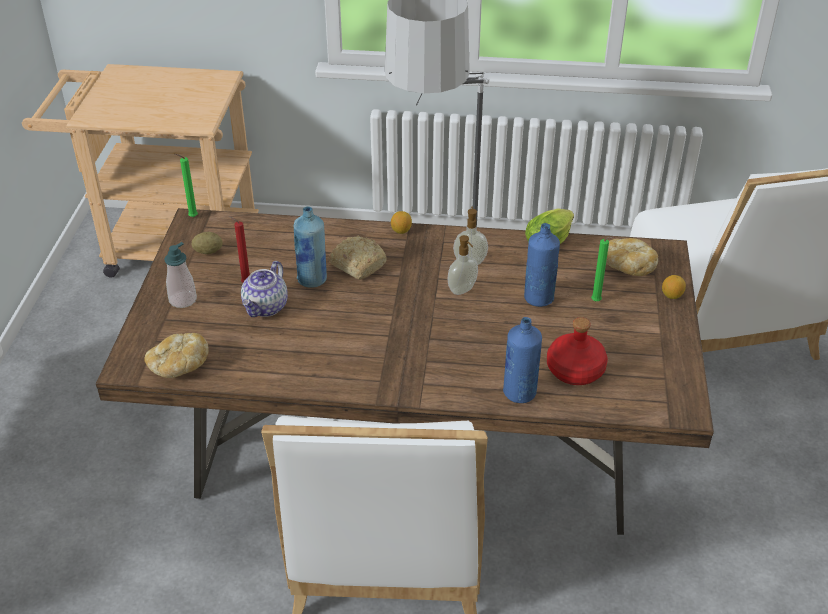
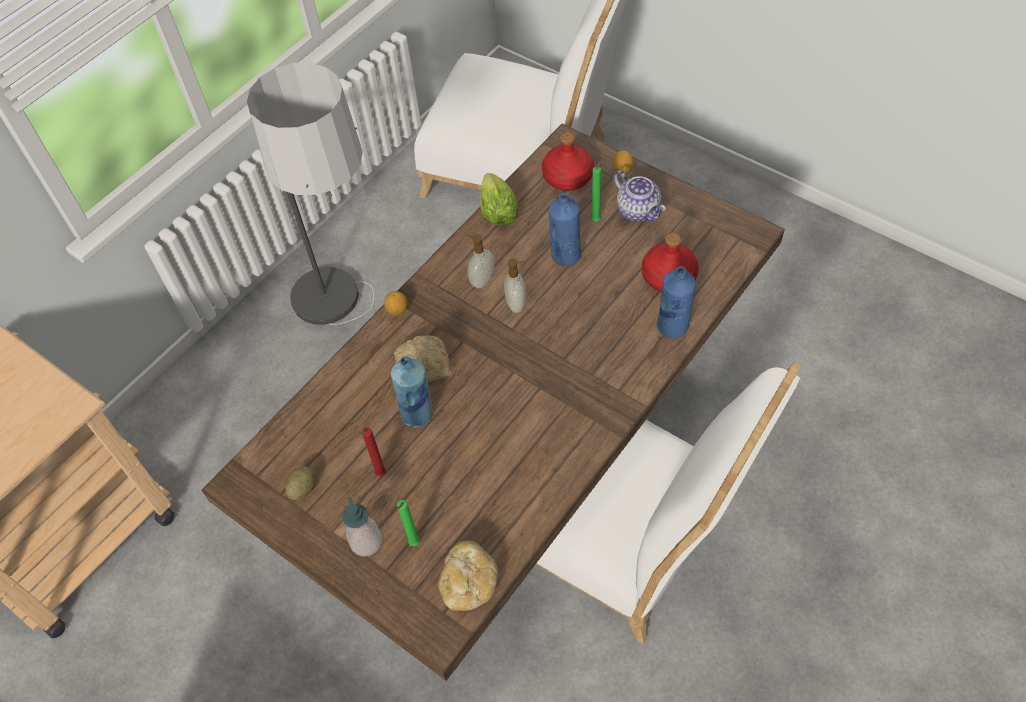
camera: 55 degrees left, 15 degrees up
green candle [175,154,198,217] -> green candle moved to [397,500,420,546]
teapot [241,261,288,317] -> teapot moved to [613,170,666,222]
bread [606,238,658,276] -> red bottle [542,132,594,191]

